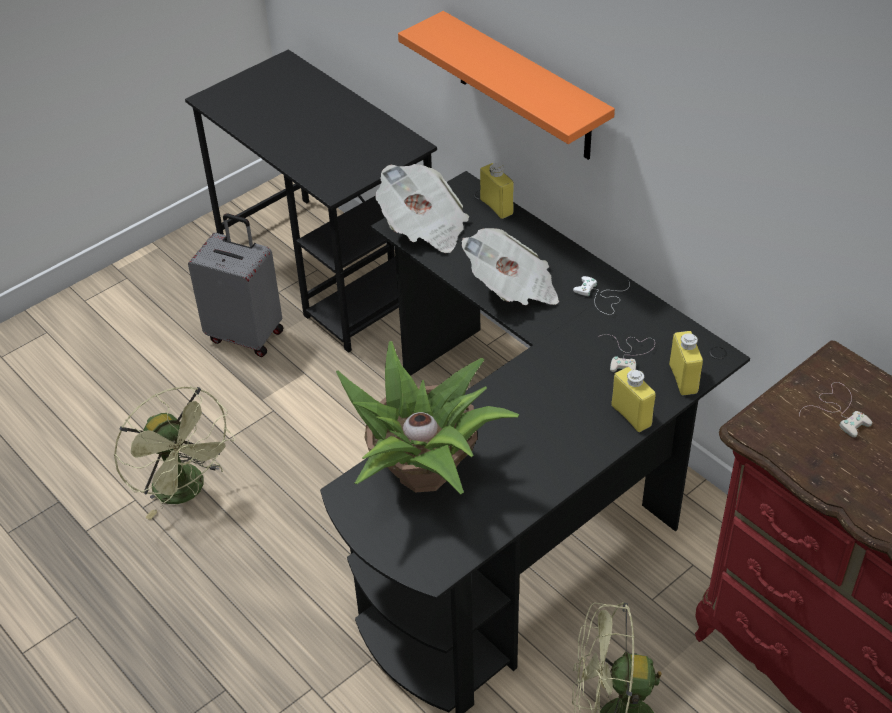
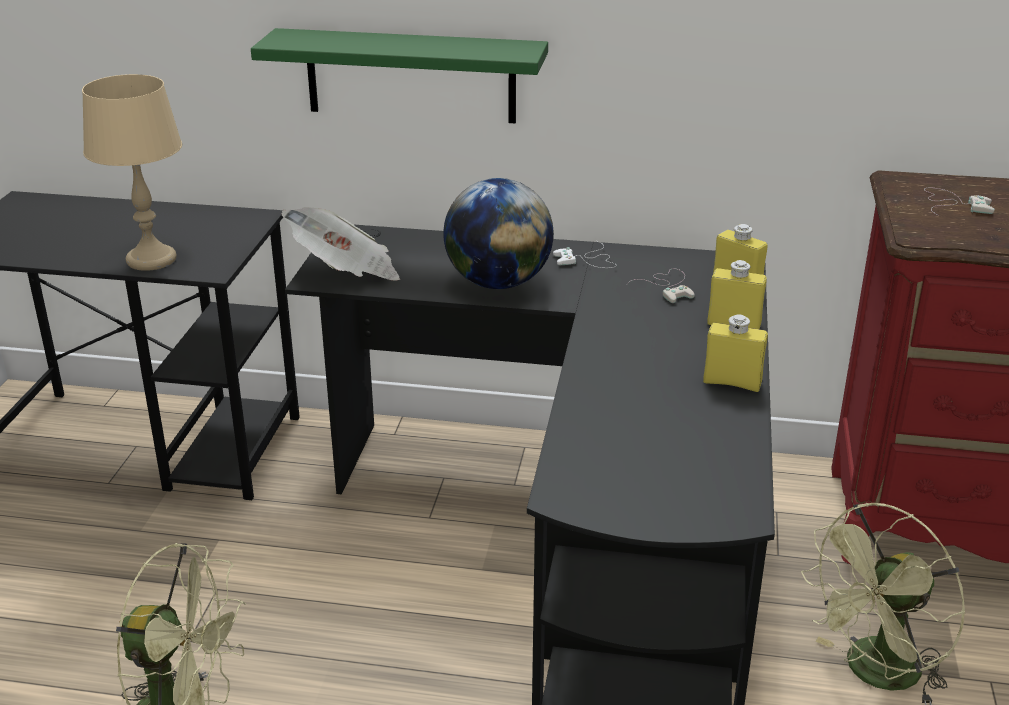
camera: 40 degrees left, 15 degrees down
grey suitcase [188,213,283,357] -> none
potted plant [336,341,519,495] -> none
orange shelf [398,11,615,160] -> green shelf [251,28,548,123]
newspaper [462,228,559,306] -> globe [443,178,554,289]
yellow bottle [480,163,514,219] -> yellow bottle moved to [703,314,768,392]
none -> beige table lamp [82,74,182,271]

